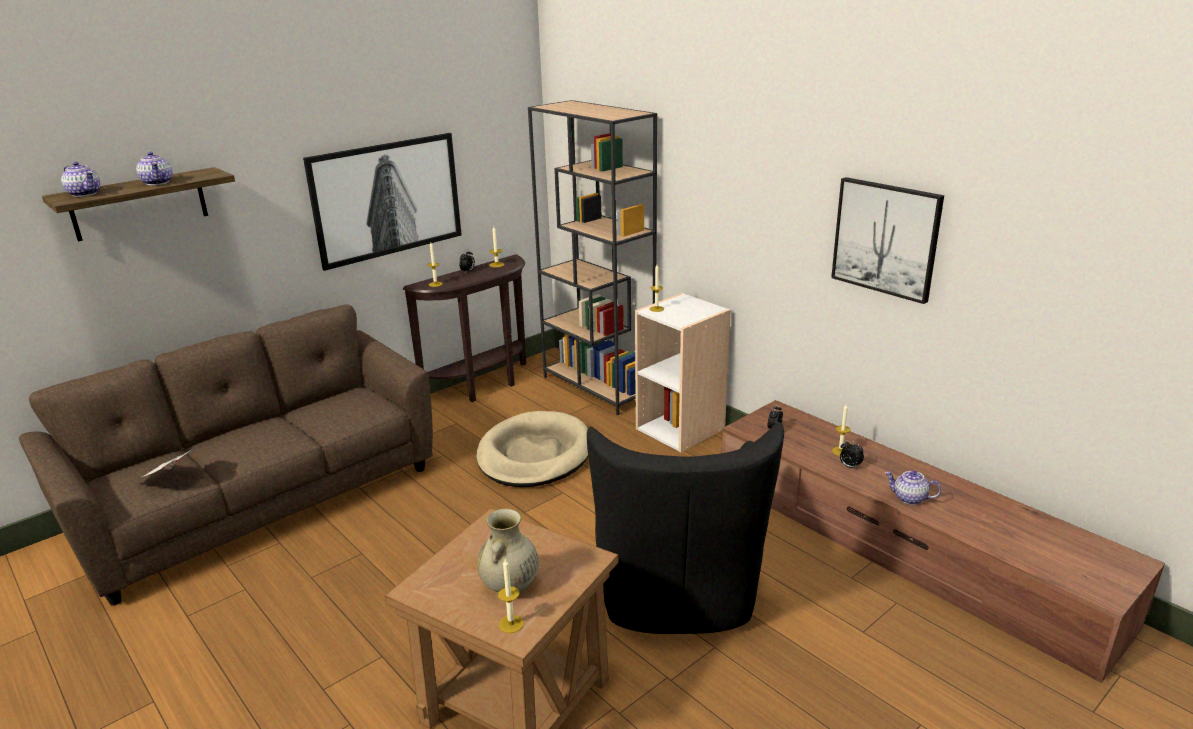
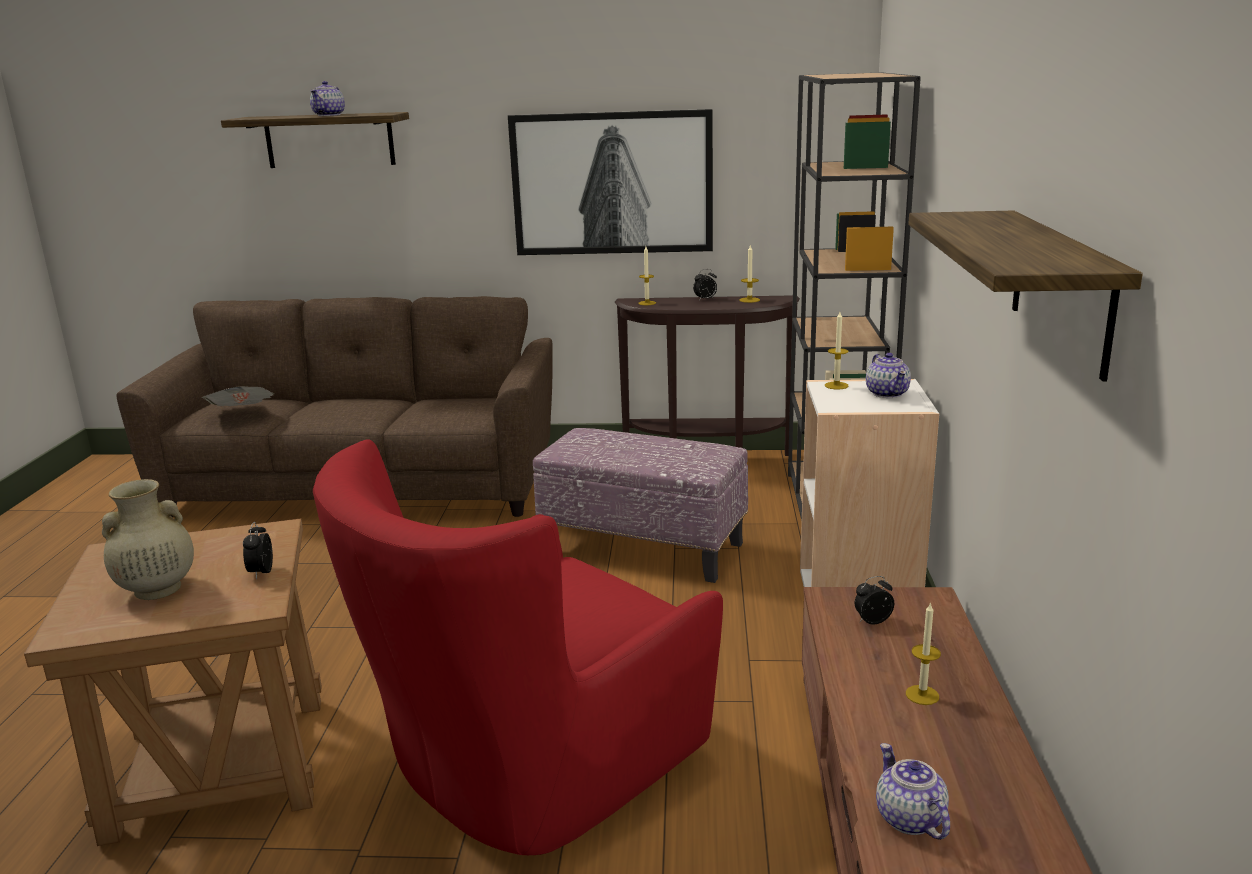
camera: 45 degrees right, 5 degrees down
teapot [61,162,100,197] -> teapot moved to [866,353,911,398]
beige dog bed [476,411,588,487] -> ottoman [533,428,748,583]
candle [497,559,524,633] -> none
black armchair [587,422,784,634] -> red armchair [313,439,723,855]
picture [831,177,944,304] -> shelf [908,210,1143,381]
alarm clock [840,440,864,469] -> alarm clock moved to [243,522,273,580]

